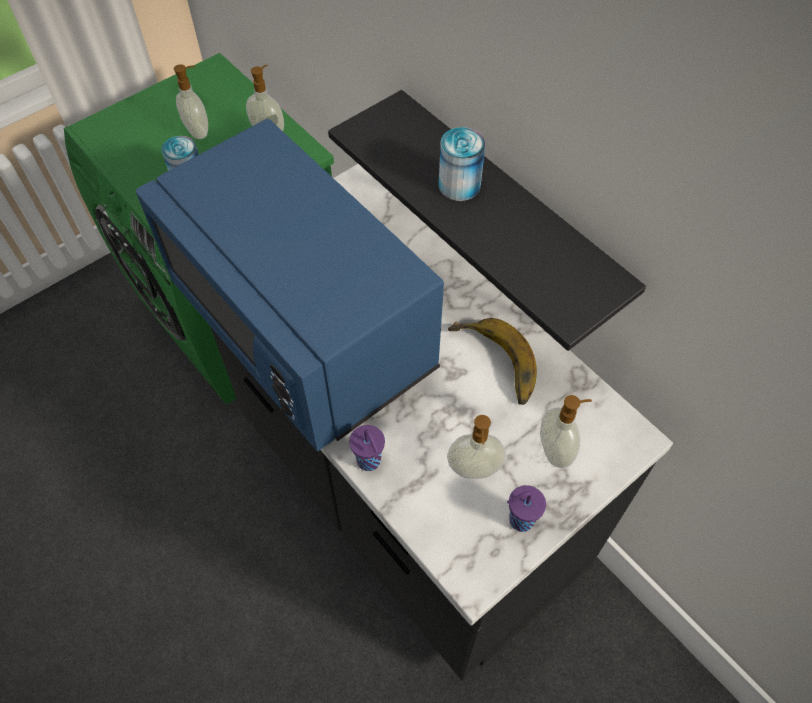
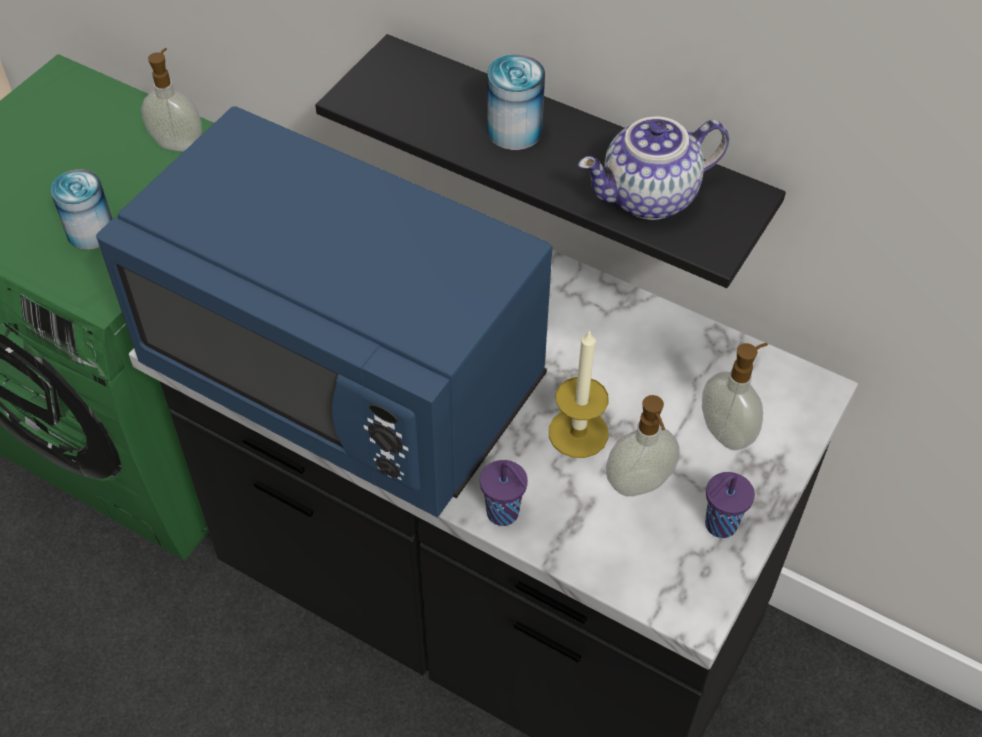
camera: 20 degrees left, 5 degrees down
soap dispenser [174,64,208,139] -> none
banana [448,318,537,405] -> none
none -> candle [549,330,609,458]
none -> teapot [578,117,729,220]

